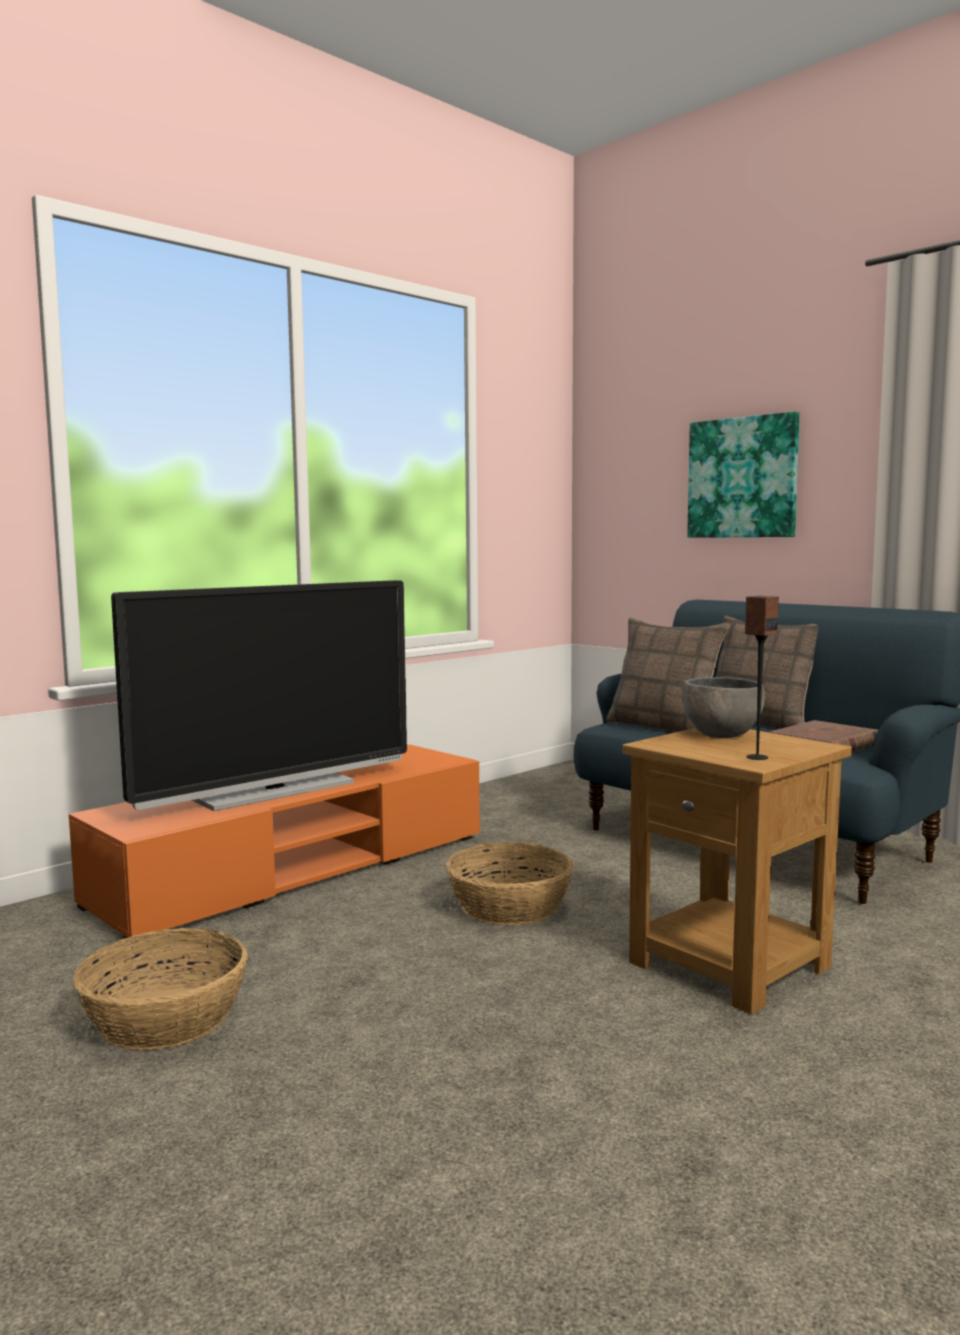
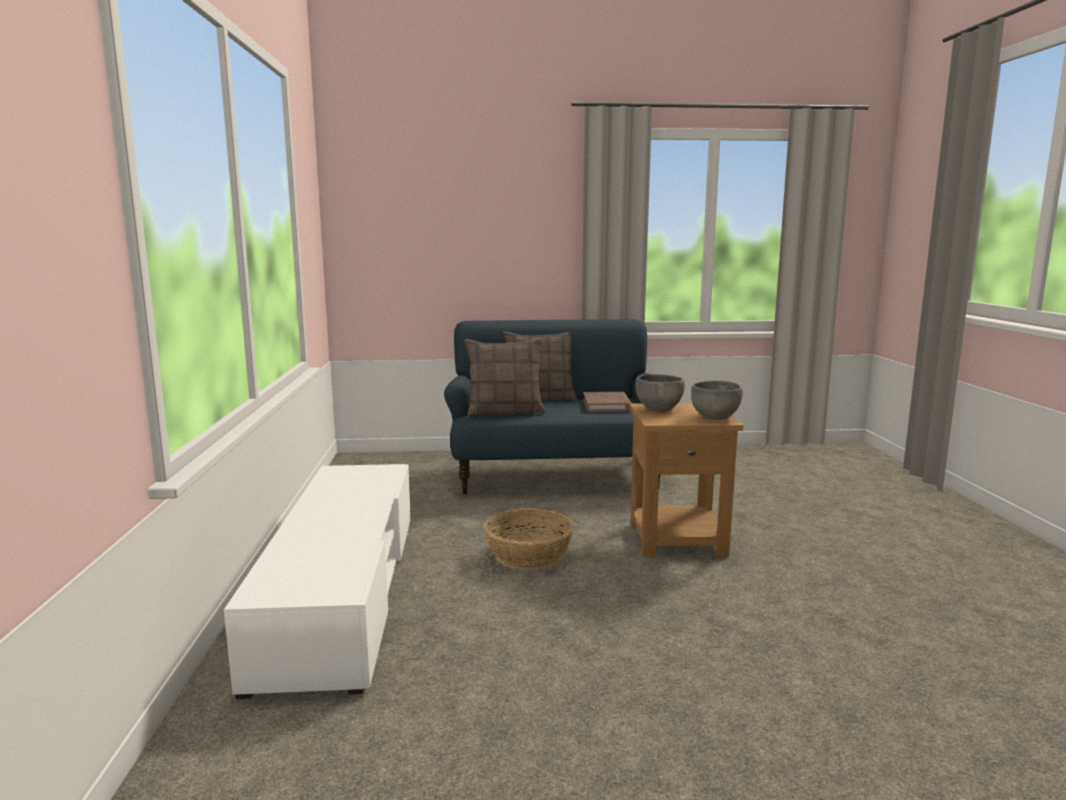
camera: 50 degrees left, 5 degrees up
orange tv stand [69,744,480,944] -> white tv stand [224,464,411,699]
basket [73,928,248,1050] -> none
television [111,580,407,811] -> none
picture [687,411,800,538] -> none
speaker [745,596,779,760] -> grey bowl [691,381,743,420]

